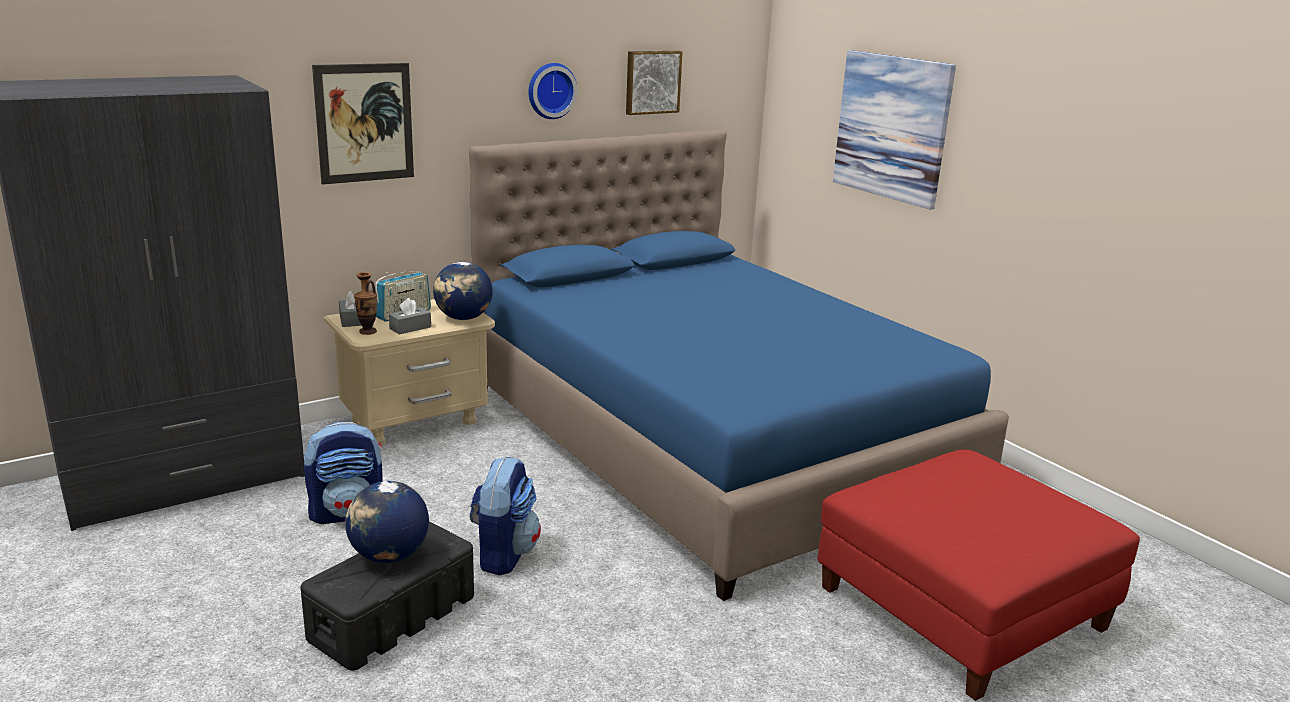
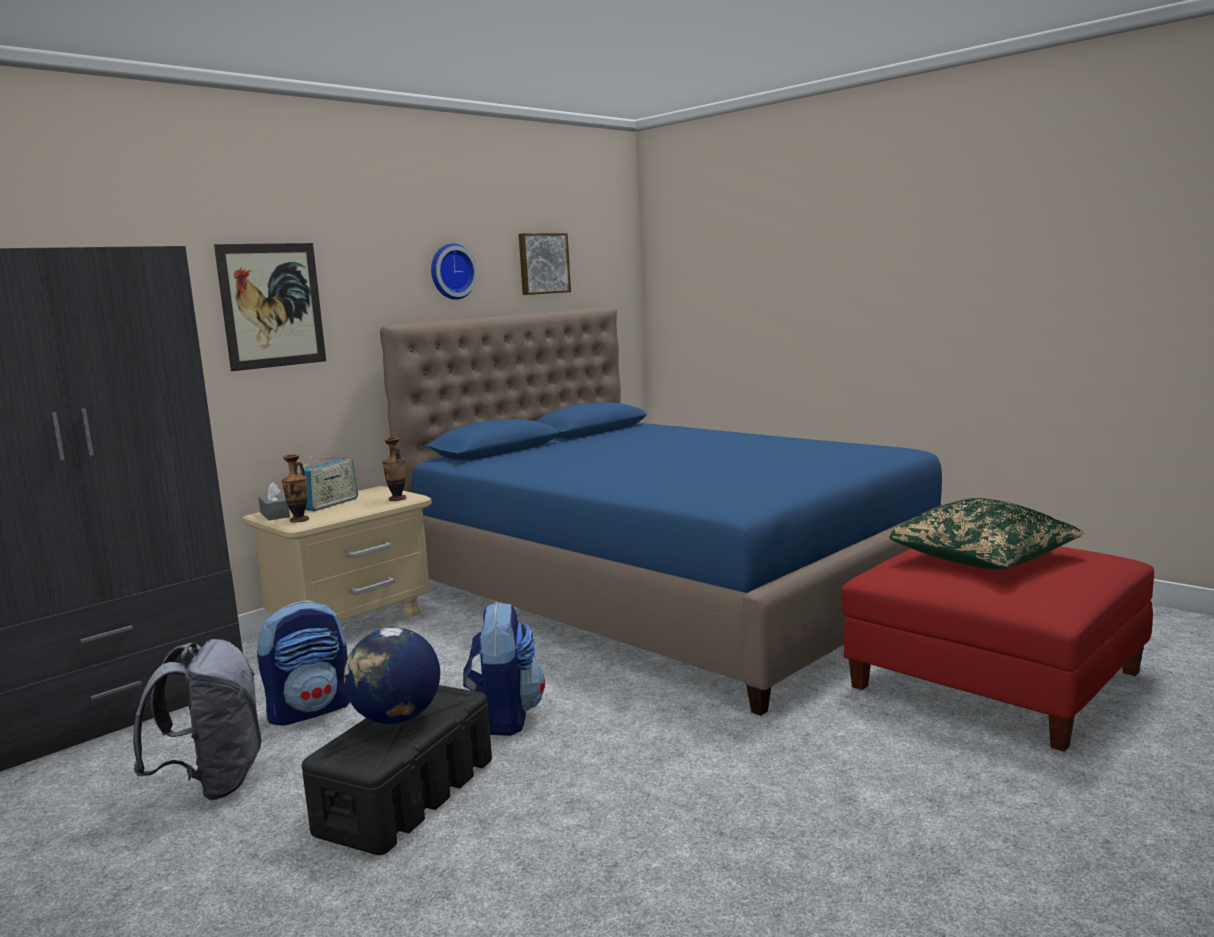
camera: 10 degrees left, 10 degrees down
grey tissue box [389,298,431,334] -> none
globe [433,262,493,320] -> vase [382,438,406,501]
picture [833,50,956,210] -> none
none -> grey backpack [133,639,261,800]
none -> green pillow [889,498,1084,569]

